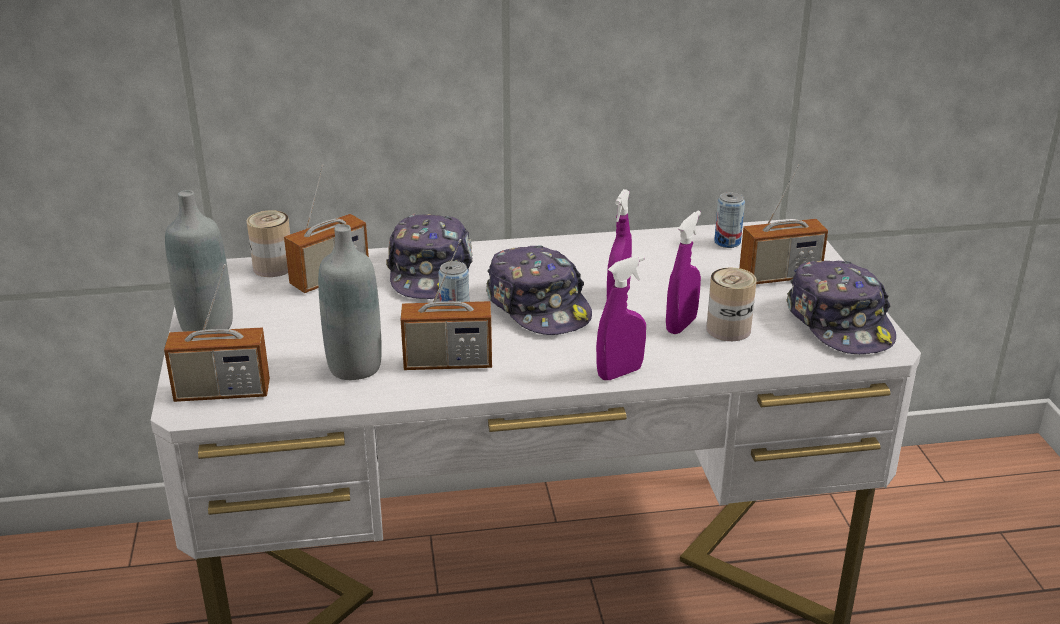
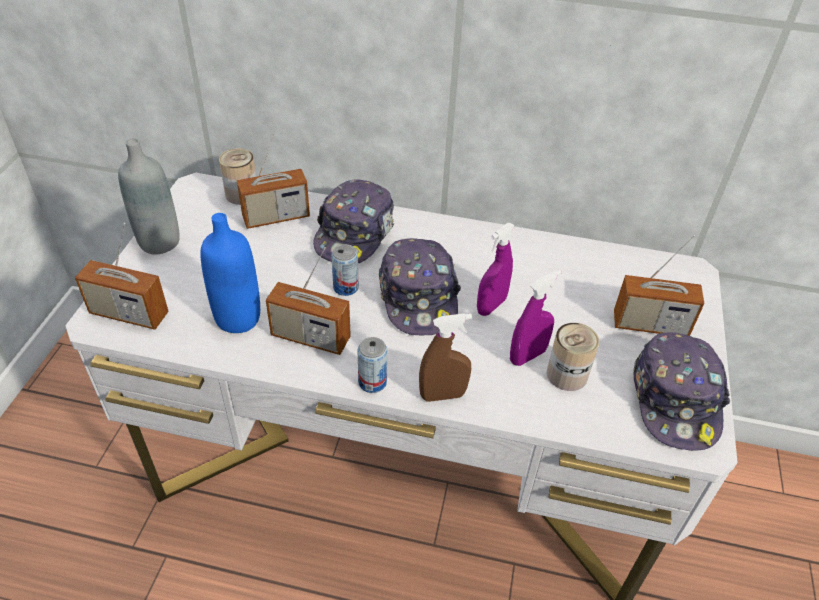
camera: 20 degrees right, 15 degrees up
grey bottle [318,224,382,380] -> blue bottle [200,213,260,333]
purple spray bottle [596,255,646,380] -> brown spray bottle [419,313,472,402]
can [714,192,745,248] -> can moved to [357,337,387,393]

